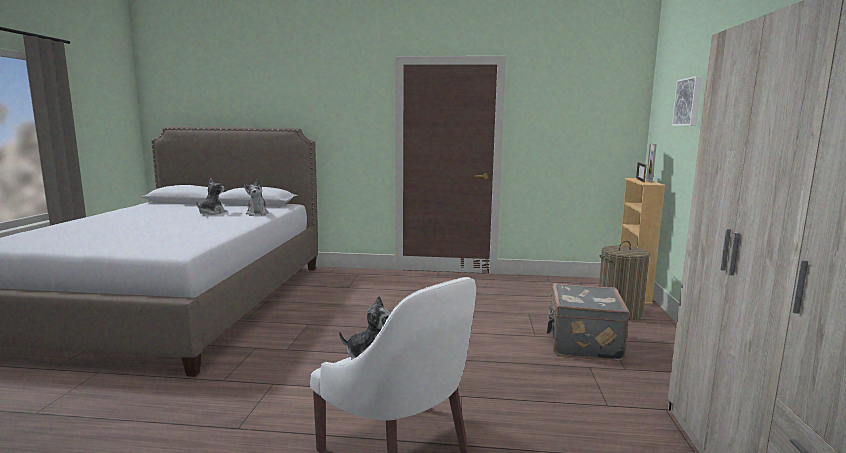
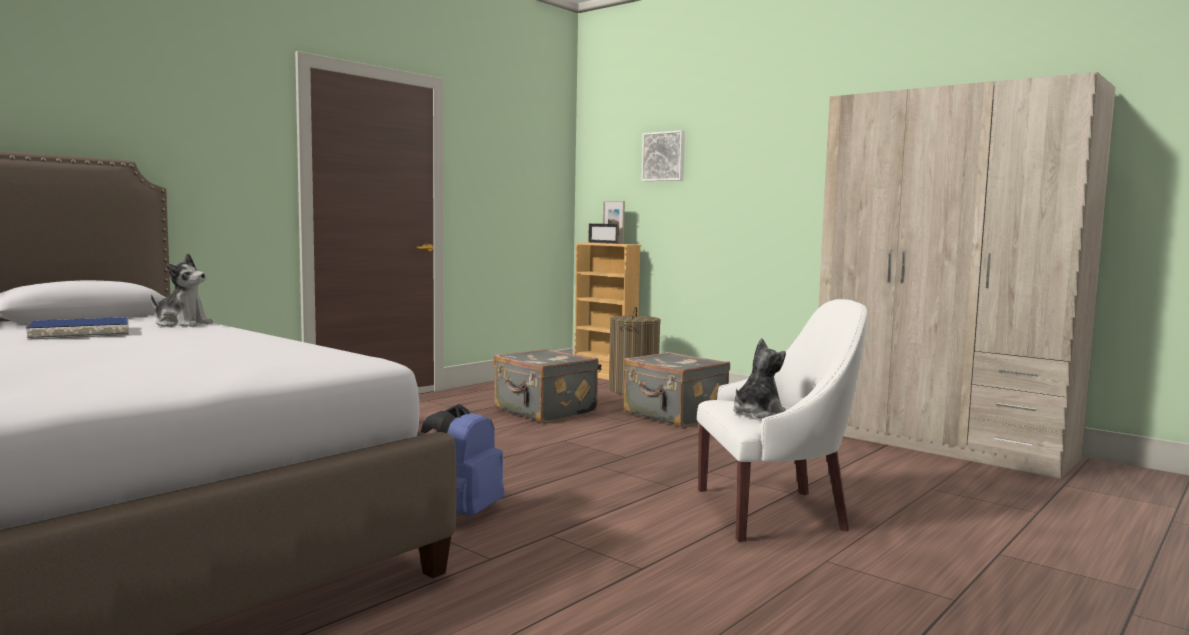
camera: 55 degrees left, 5 degrees down
plush toy [196,178,227,215] -> blue book [26,317,129,340]
none -> blue backpack [421,404,505,516]
none -> grey suitcase [493,349,598,423]

